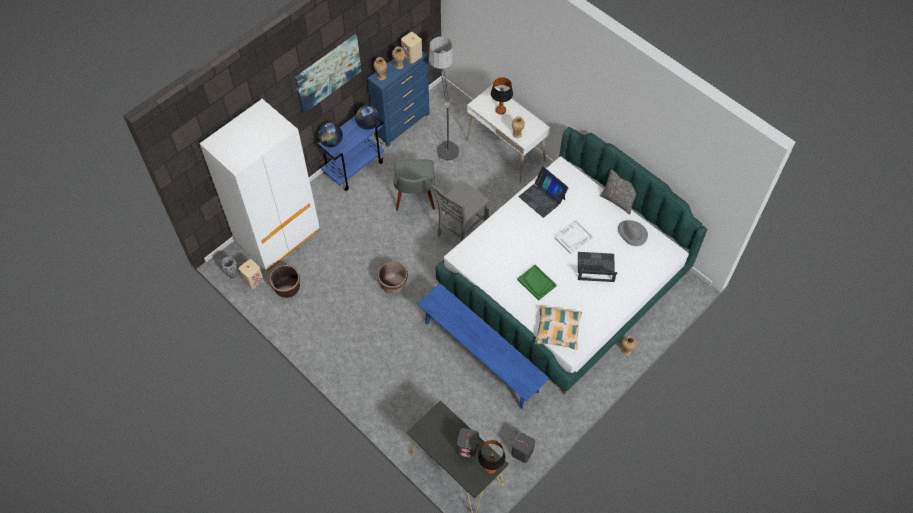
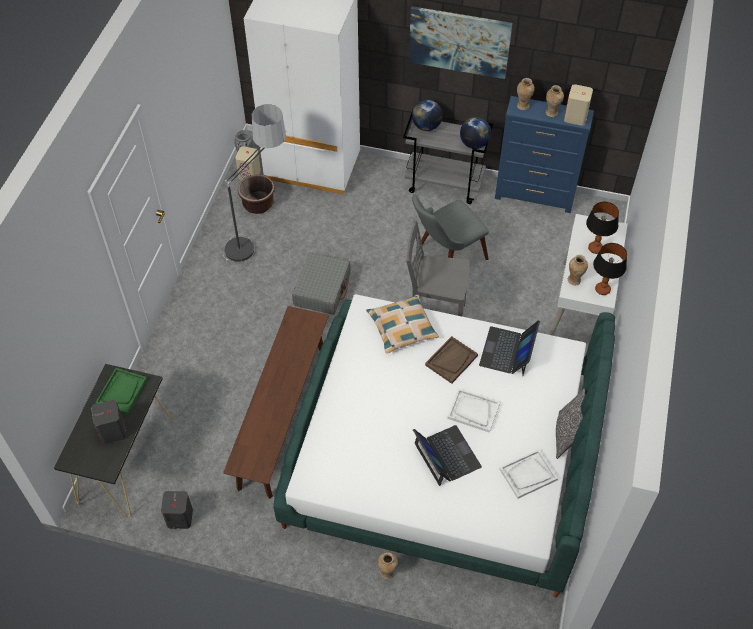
camera: 60 degrees right, 5 degrees down
blue cart [313,105,384,191] -> grey cart [403,110,493,204]
brown planter [378,261,408,294] -> grey suitcase [292,252,351,315]
blue bench [417,283,549,409] -> brown bench [223,306,329,499]
floor lamp [429,37,459,162] -> floor lamp moved to [223,104,286,262]
table lamp [478,440,506,474] -> table lamp moved to [593,243,627,295]
green tray [517,265,557,301] -> green tray moved to [95,368,147,415]
pillow [534,306,582,350] -> pillow moved to [366,295,439,353]
grey hat [618,220,648,246] -> white tray [499,449,558,499]
none -> brown tray [425,336,478,384]

